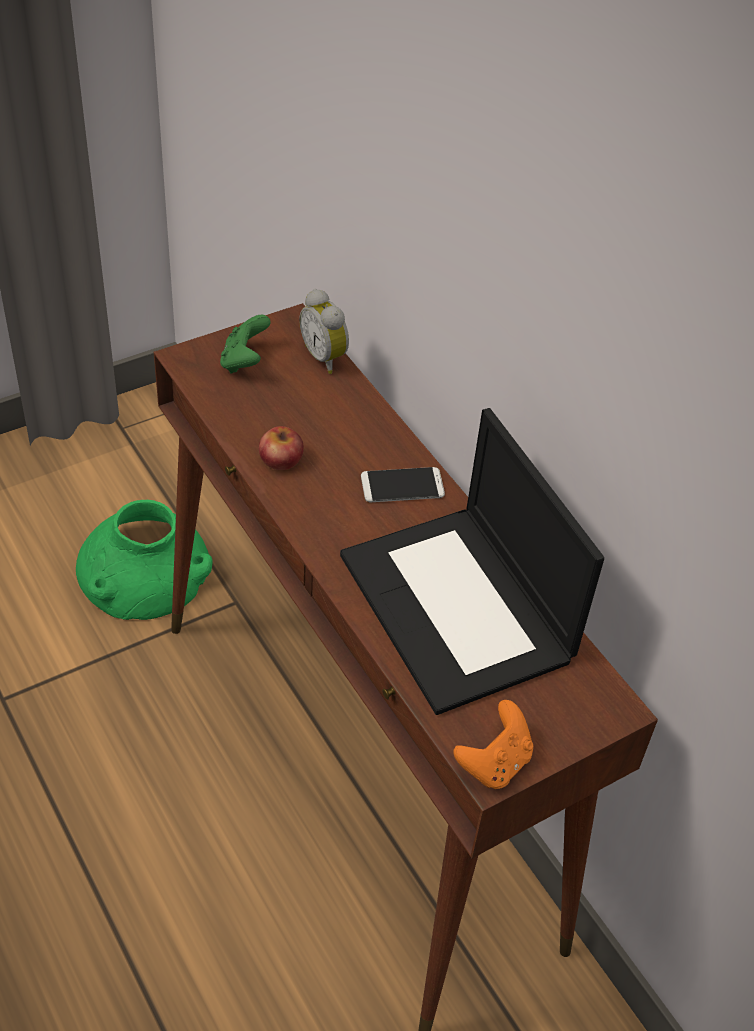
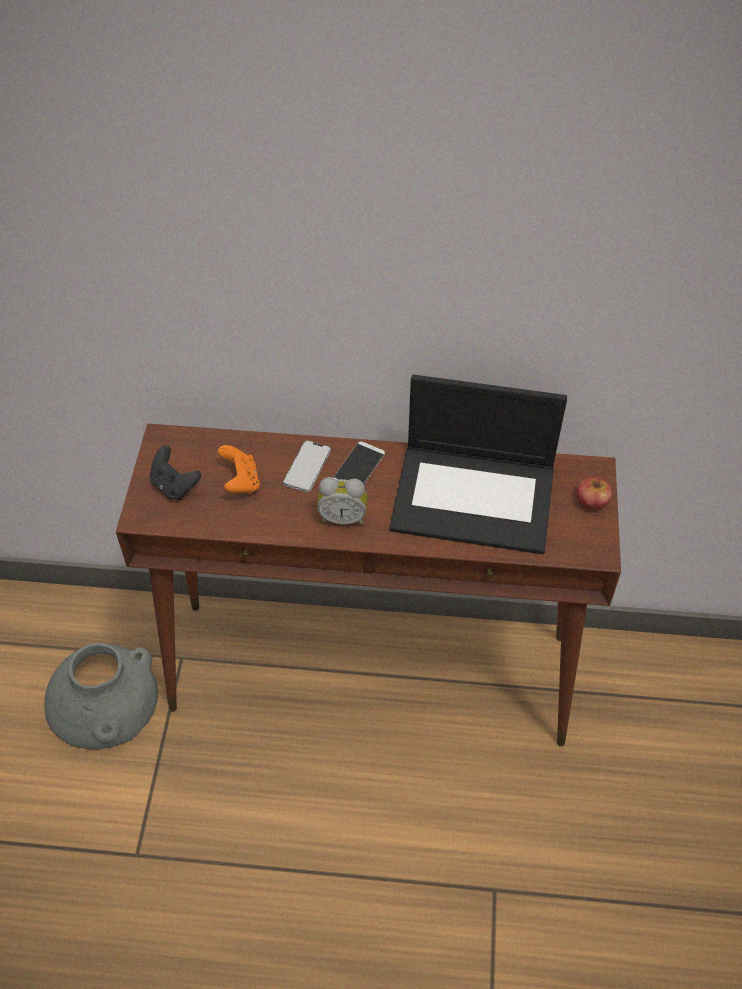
camera: 50 degrees left, 5 degrees up
green vase [76,500,213,620] -> grey vase [44,643,158,749]
green game controller [220,315,271,373] -> black game controller [149,446,201,500]
apple [259,426,304,470] -> apple moved to [576,477,612,511]
alarm clock [299,289,349,374] -> alarm clock moved to [317,477,368,526]
orange game controller [453,700,533,789] -> orange game controller moved to [218,445,260,494]
none -> phone [283,440,331,492]

